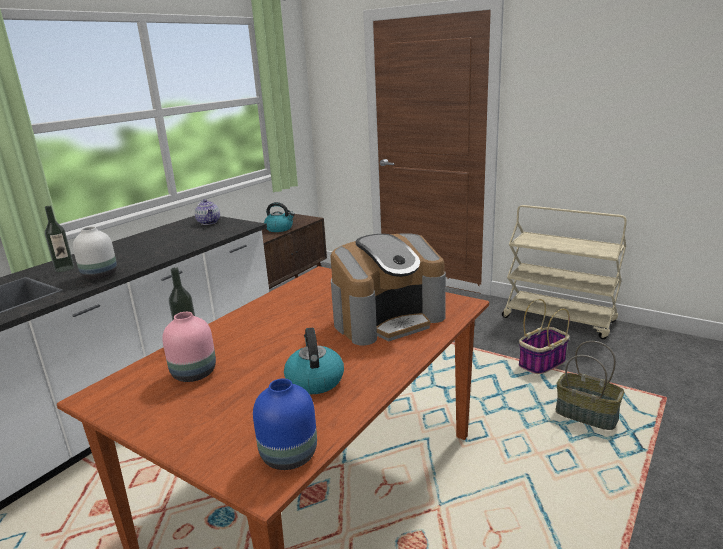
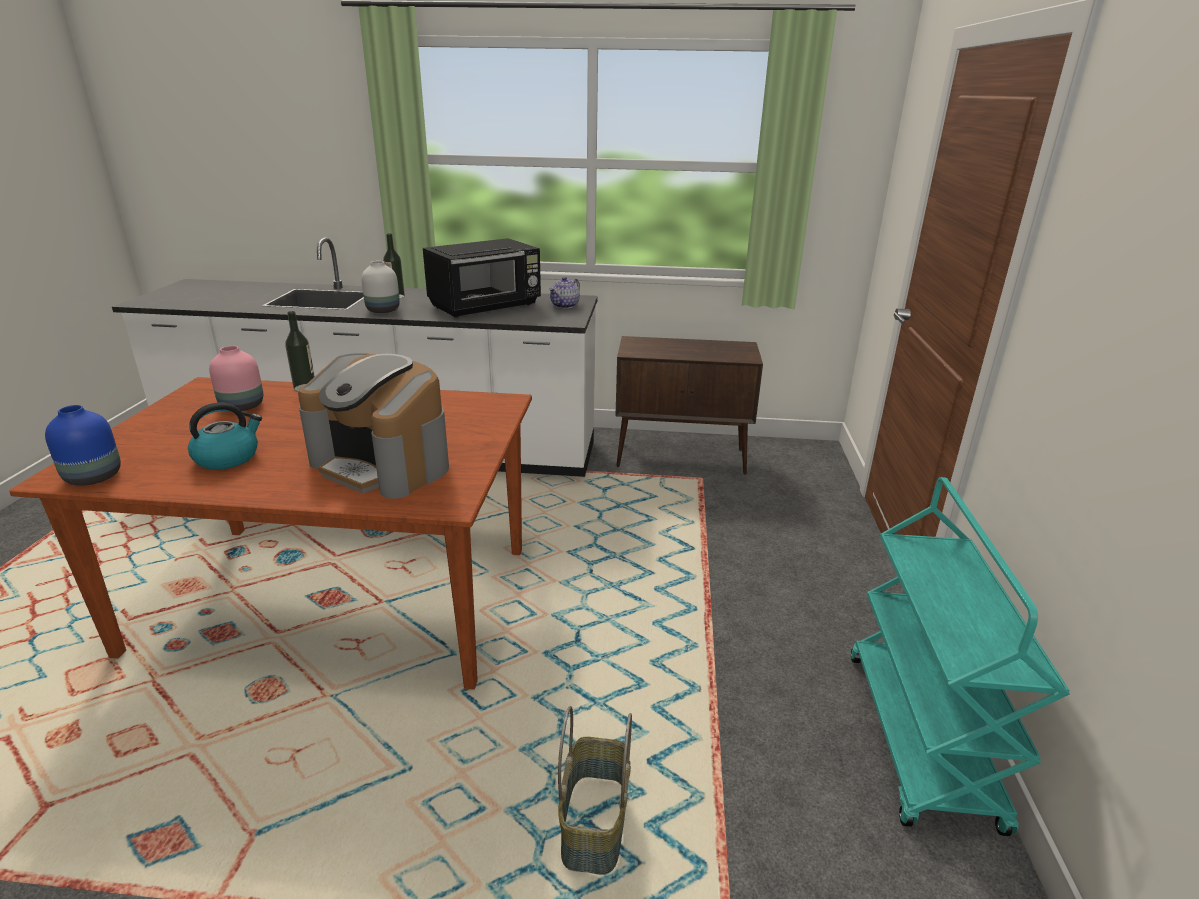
camera: 60 degrees right, 5 degrees up
kettle [264,202,295,232] -> none
beige cart [502,205,627,339] -> turquoise cart [851,477,1070,836]
basket [519,299,570,374] -> none
none -> black microwave [423,238,541,318]

